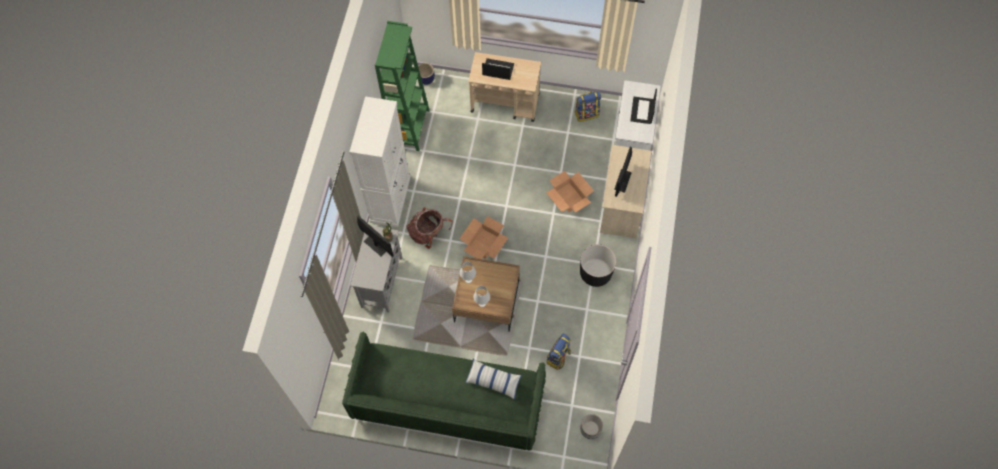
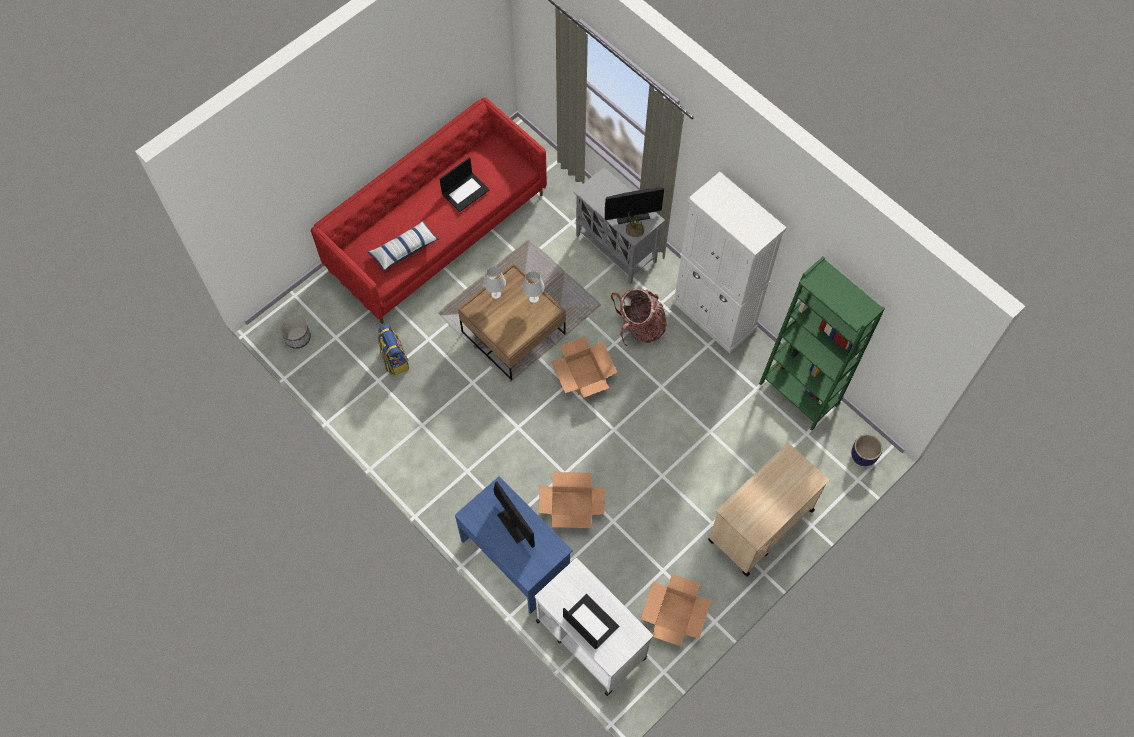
camera: 125 degrees right, 0 degrees up
green sofa [342,331,546,451] -> red sofa [311,98,547,324]
laptop [482,58,514,80] -> laptop moved to [440,157,489,212]
backpack [575,91,601,122] -> cardboard box [640,574,711,646]
black planter [580,244,616,287] -> none
beige desk [600,145,651,238] -> blue desk [455,476,573,614]

